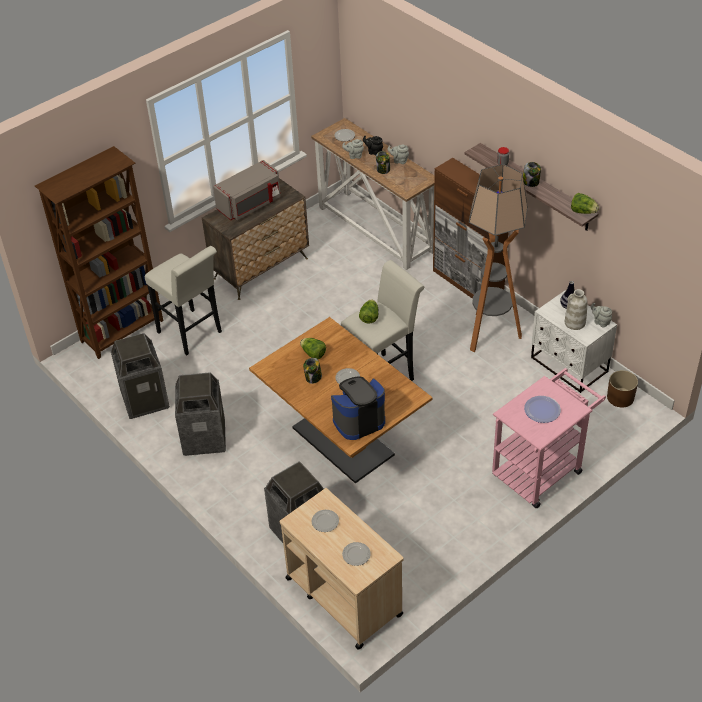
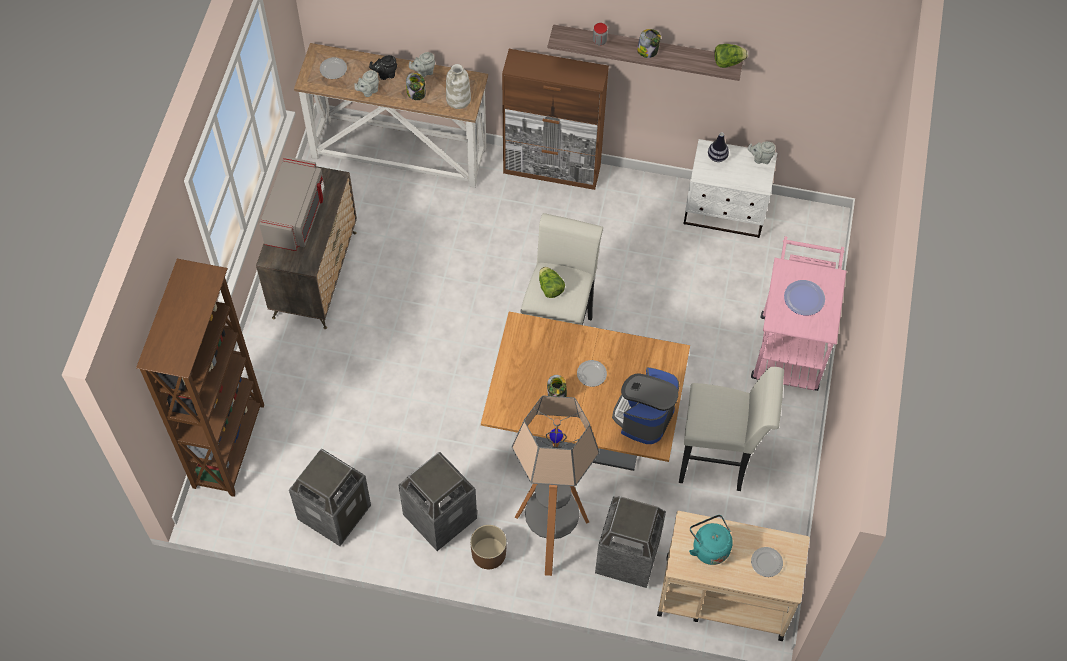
camera: 40 degrees left, 15 degrees up
white stool [145,246,222,355] -> white stool moved to [679,367,784,491]
lettuce [300,338,326,359] -> none
plate [311,510,339,532] -> turquoise kettle [689,515,733,565]
floor lamp [469,164,528,352] -> floor lamp moved to [512,395,599,576]
white vase [565,289,588,330] -> white vase moved to [446,64,471,109]
brown planter [607,370,638,407] -> brown planter moved to [470,525,507,569]

